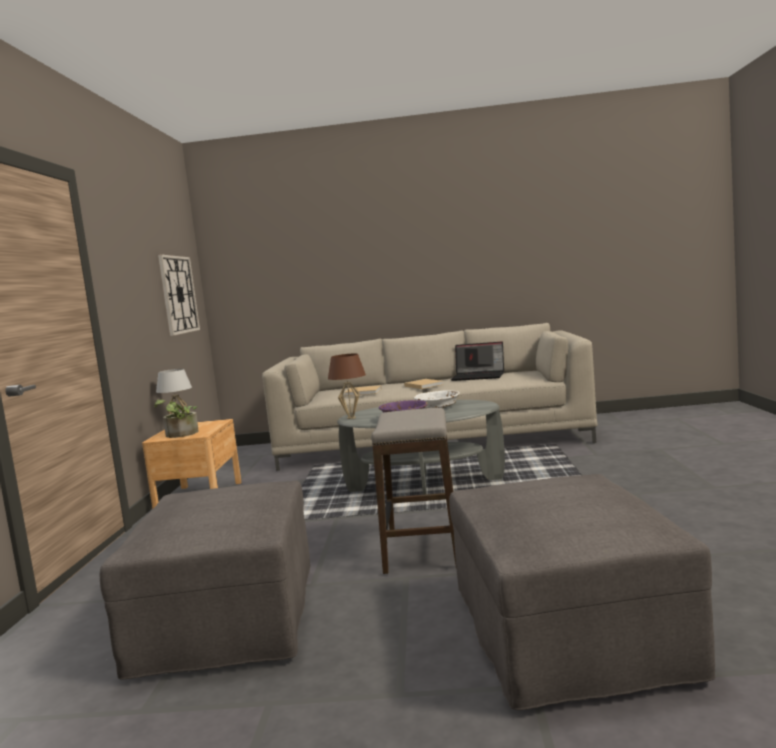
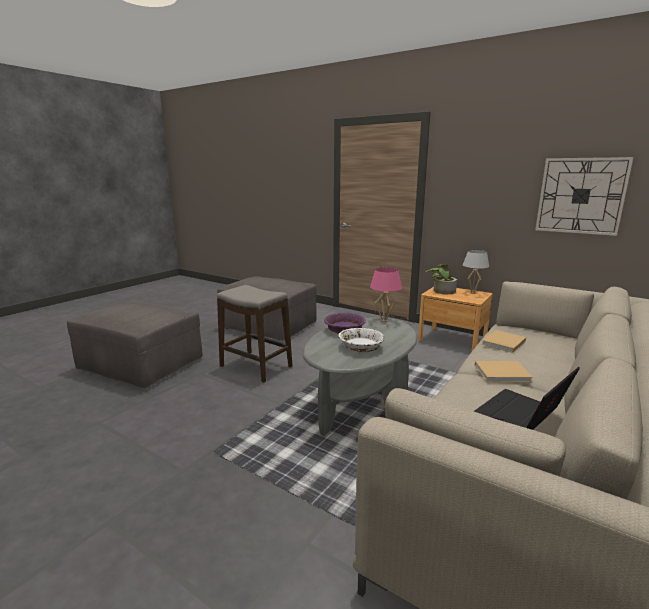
camera: 120 degrees right, 10 degrees up
brown table lamp [328,353,366,419] -> pink table lamp [370,267,402,322]

